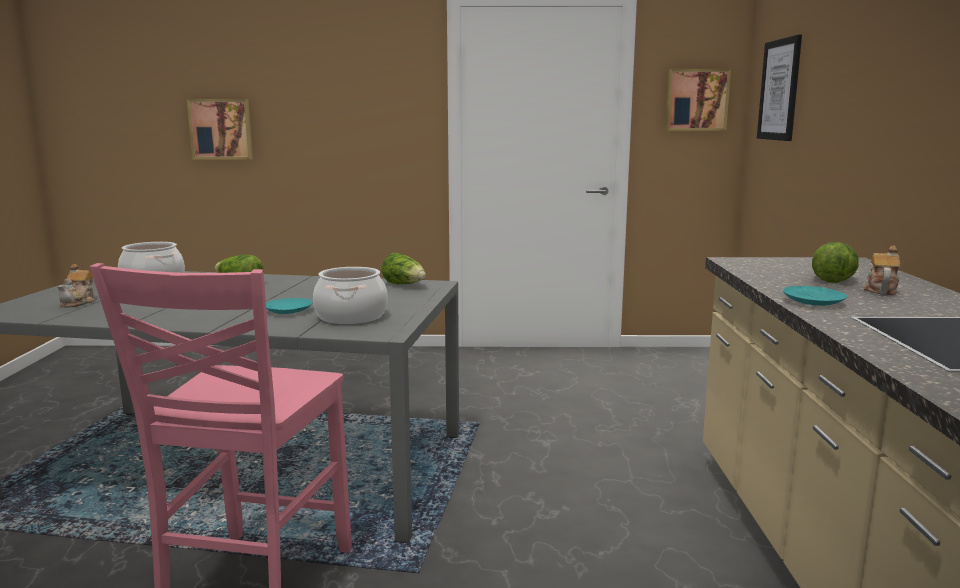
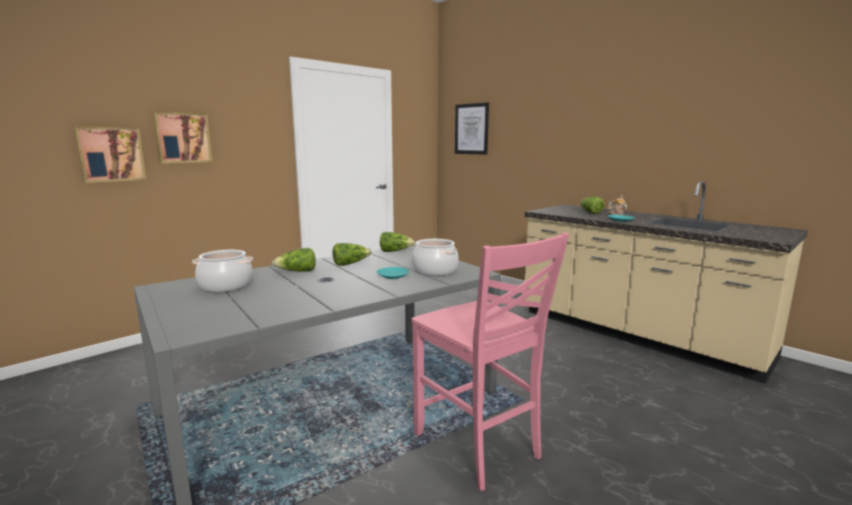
camera: 45 degrees left, 0 degrees up
teapot [57,264,94,307] -> none
picture [665,69,731,131] -> picture moved to [153,112,212,164]
none -> lettuce [332,243,372,266]

